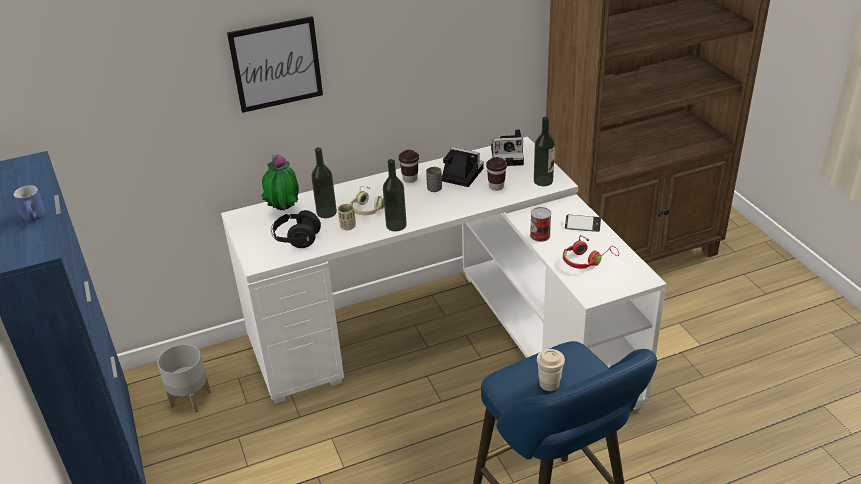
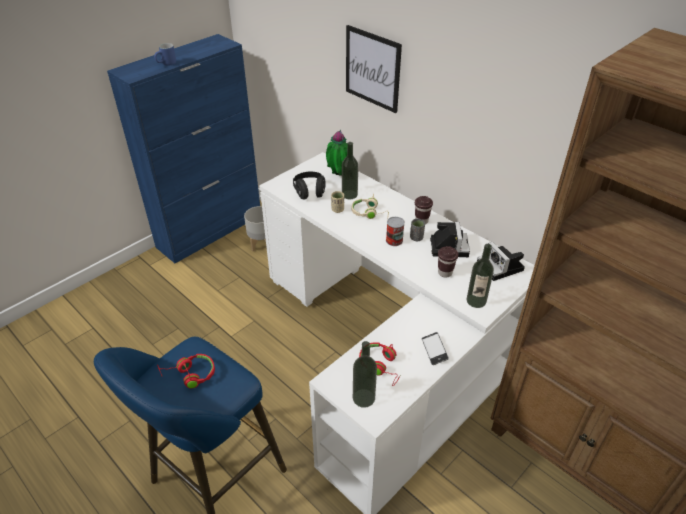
camera: 65 degrees right, 5 degrees up
bottle [383,159,407,232] -> bottle moved to [353,341,377,408]
can [530,207,551,242] -> can moved to [386,217,405,246]
beige cup [537,349,565,391] -> red headphones [157,354,215,389]

